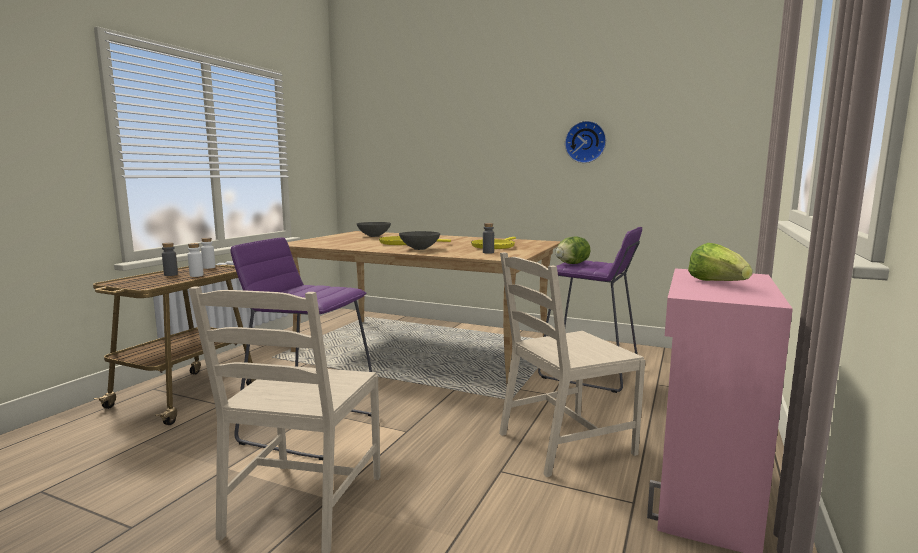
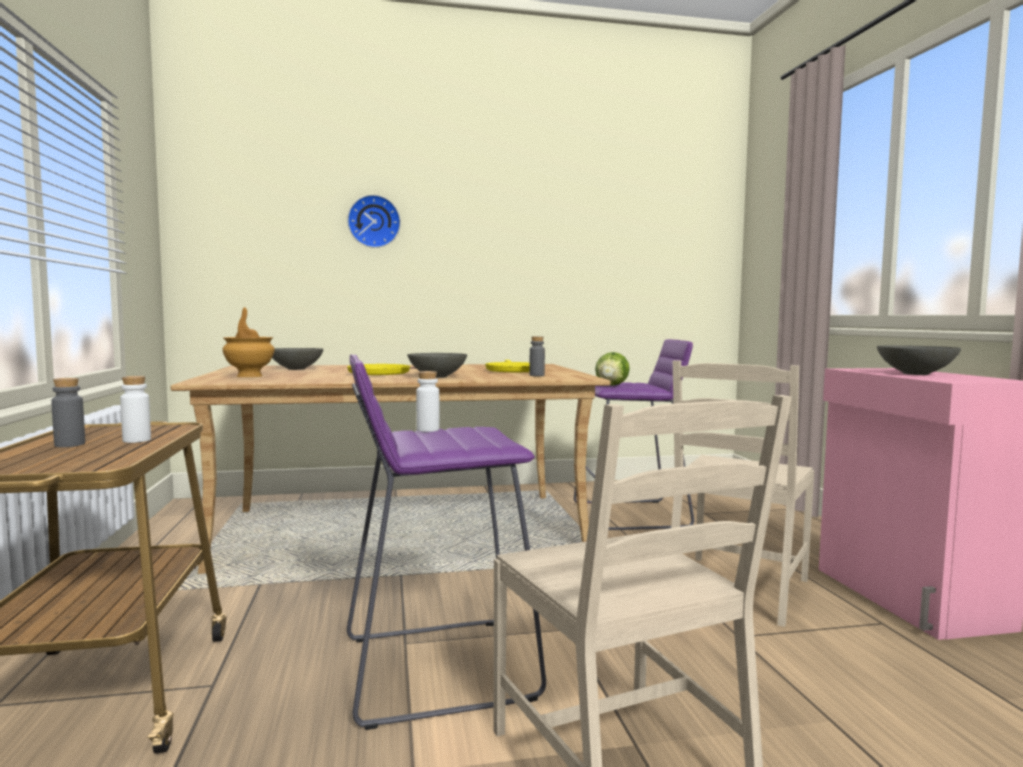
camera: 35 degrees left, 5 degrees down
white bottle [201,238,215,269] -> white bottle moved to [416,371,439,432]
wall clock [565,121,606,163] -> wall clock moved to [347,195,401,248]
lettuce [688,243,753,281] -> grey bowl [877,345,961,375]
none -> brown vase [222,307,275,377]

